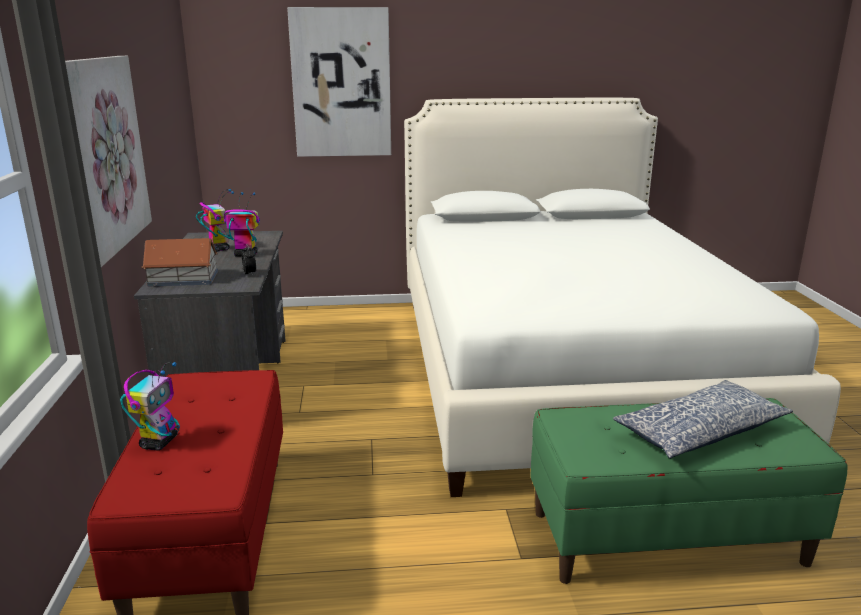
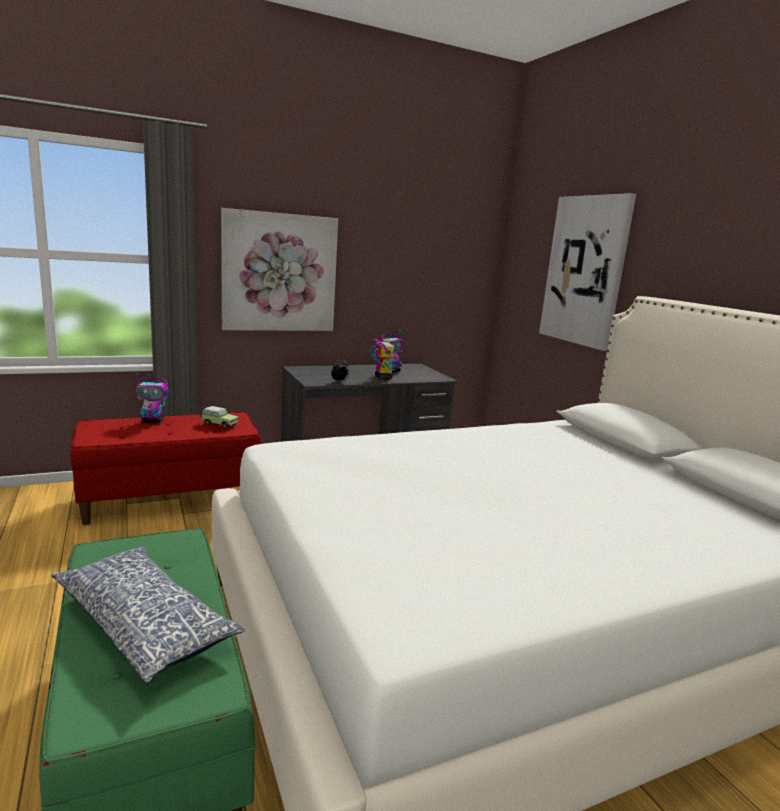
camera: 70 degrees right, 5 degrees down
toy house [142,238,218,287] -> none
none -> toy car [200,406,239,429]

